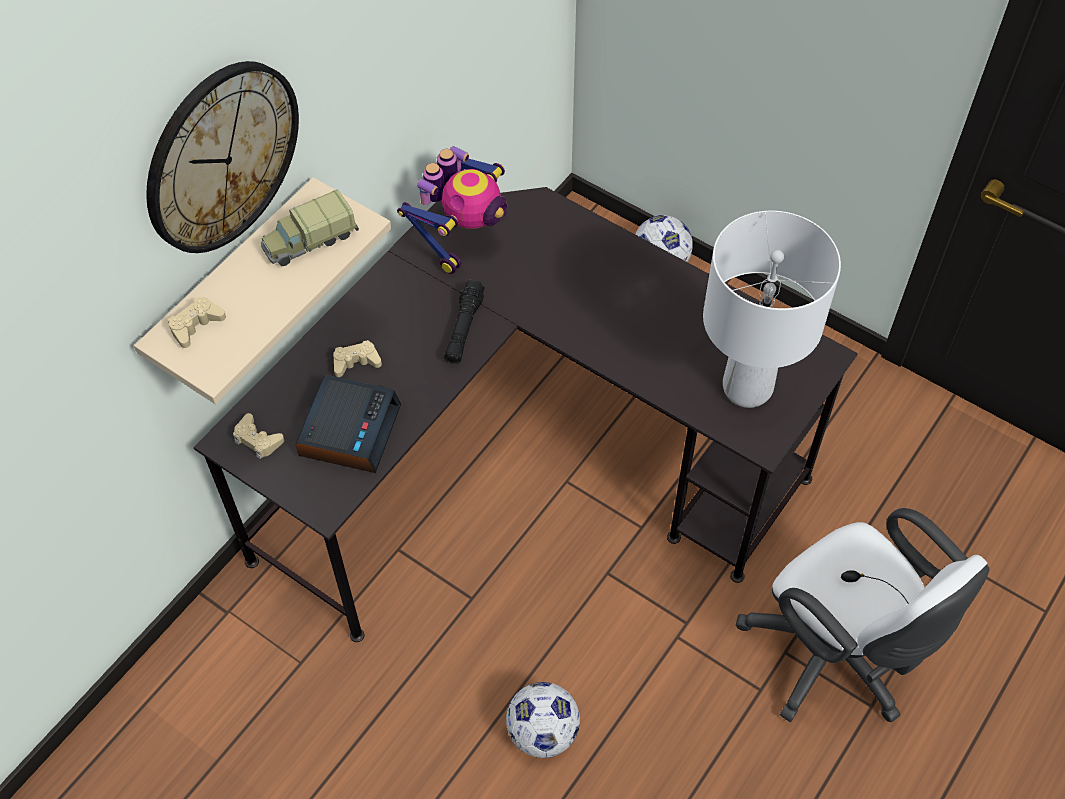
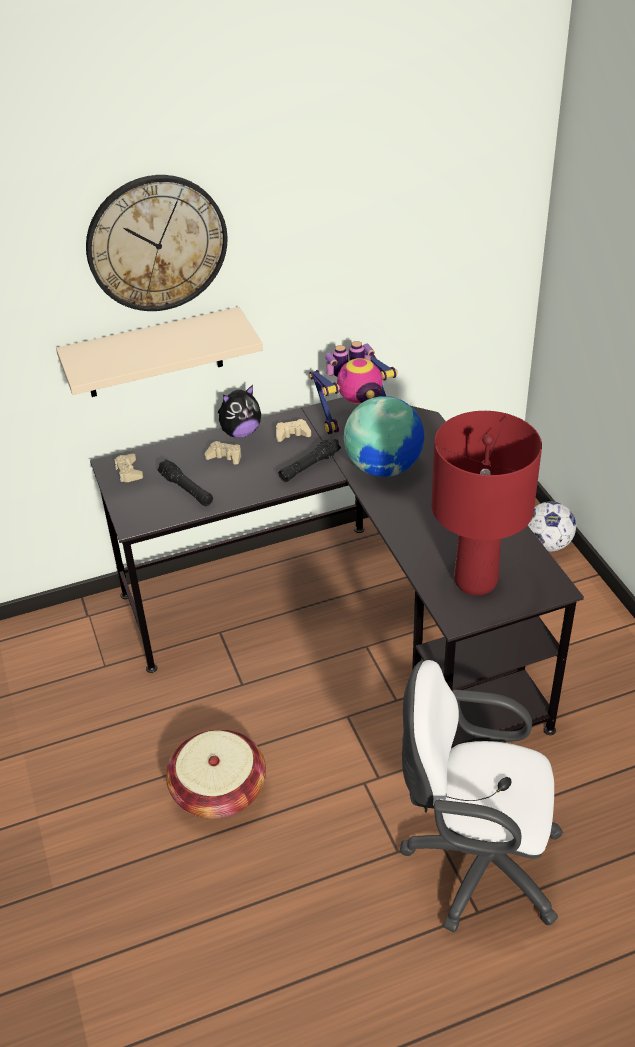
camera: 35 degrees right, 15 degrees down
beige game controller [168,297,226,348] -> beige game controller moved to [276,419,311,442]
toy truck [261,190,359,266] -> none
alarm clock [295,375,401,473] -> black flashlight [157,459,213,506]
football [506,682,580,758] -> basket [166,729,266,819]
white table lamp [703,211,841,408] -> red table lamp [431,411,542,595]
white office chair [736,508,990,722] -> white office chair turned 105 degrees clockwise [400,660,564,932]
none -> plush toy [218,385,261,438]
none -> globe [344,396,424,477]

